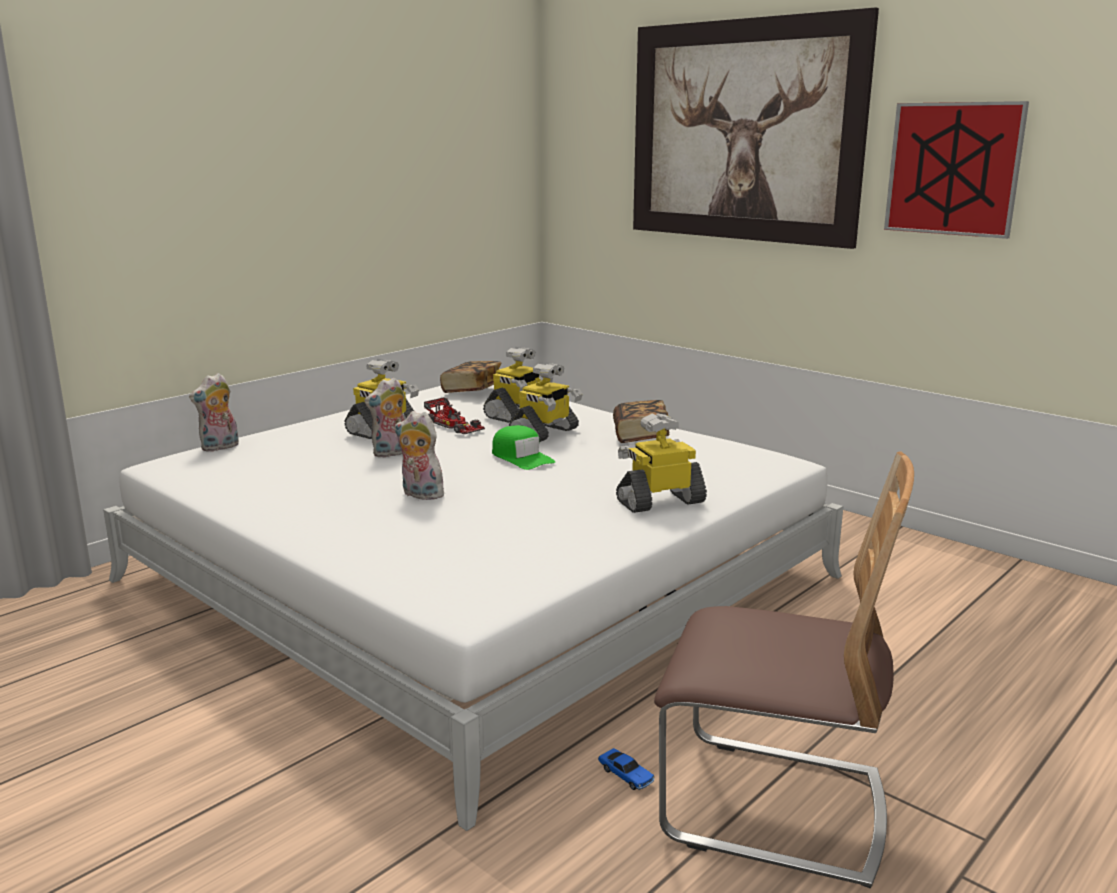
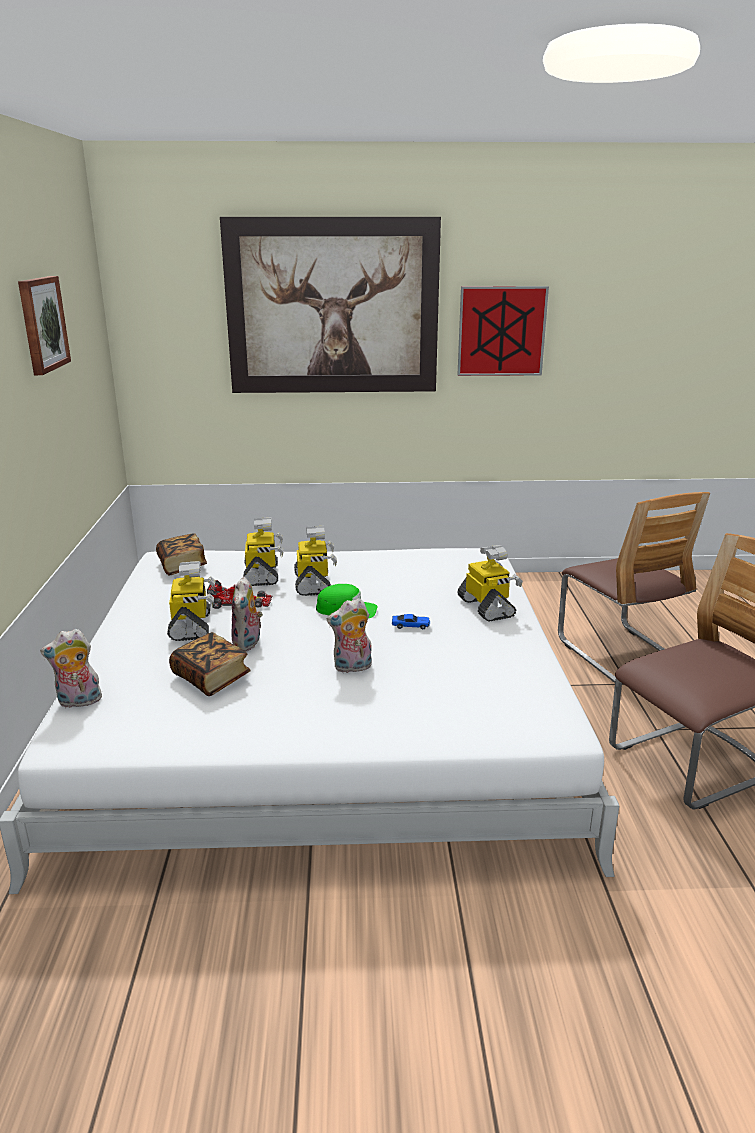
camera: 45 degrees left, 5 degrees up
plush toy [189,373,239,452] -> plush toy turned 75 degrees clockwise [40,629,105,708]
toy car [598,748,655,790] -> toy car moved to [392,614,430,629]
book [613,400,670,443] -> book moved to [169,632,251,696]
toy robot [616,413,707,513] -> toy robot turned 135 degrees clockwise [458,545,523,621]
none -> picture [18,276,71,375]
none -> chair [558,492,710,684]

